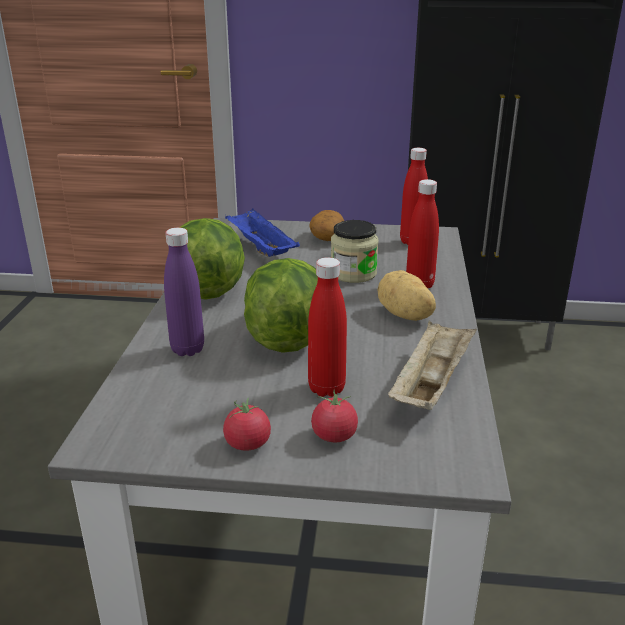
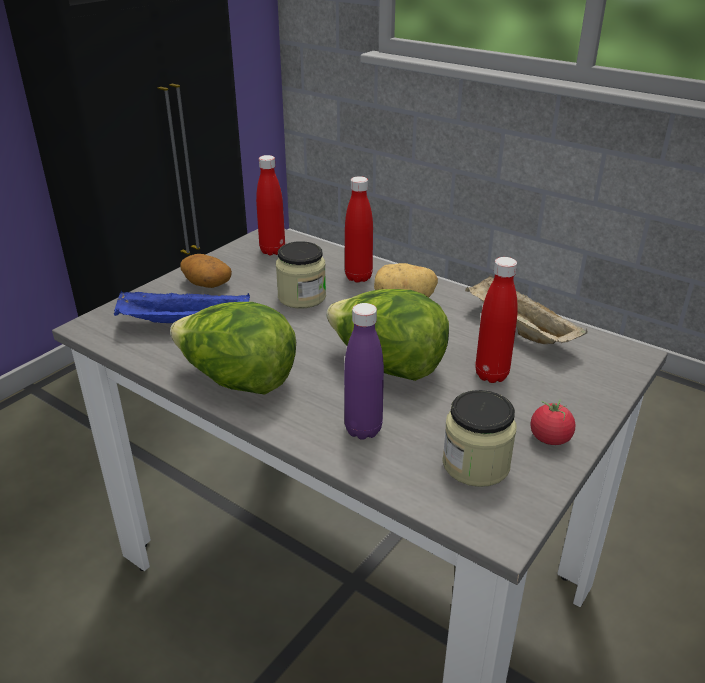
camera: 60 degrees left, 5 degrees up
tomato [311,389,358,442] -> none
none -> jar [442,390,517,487]

